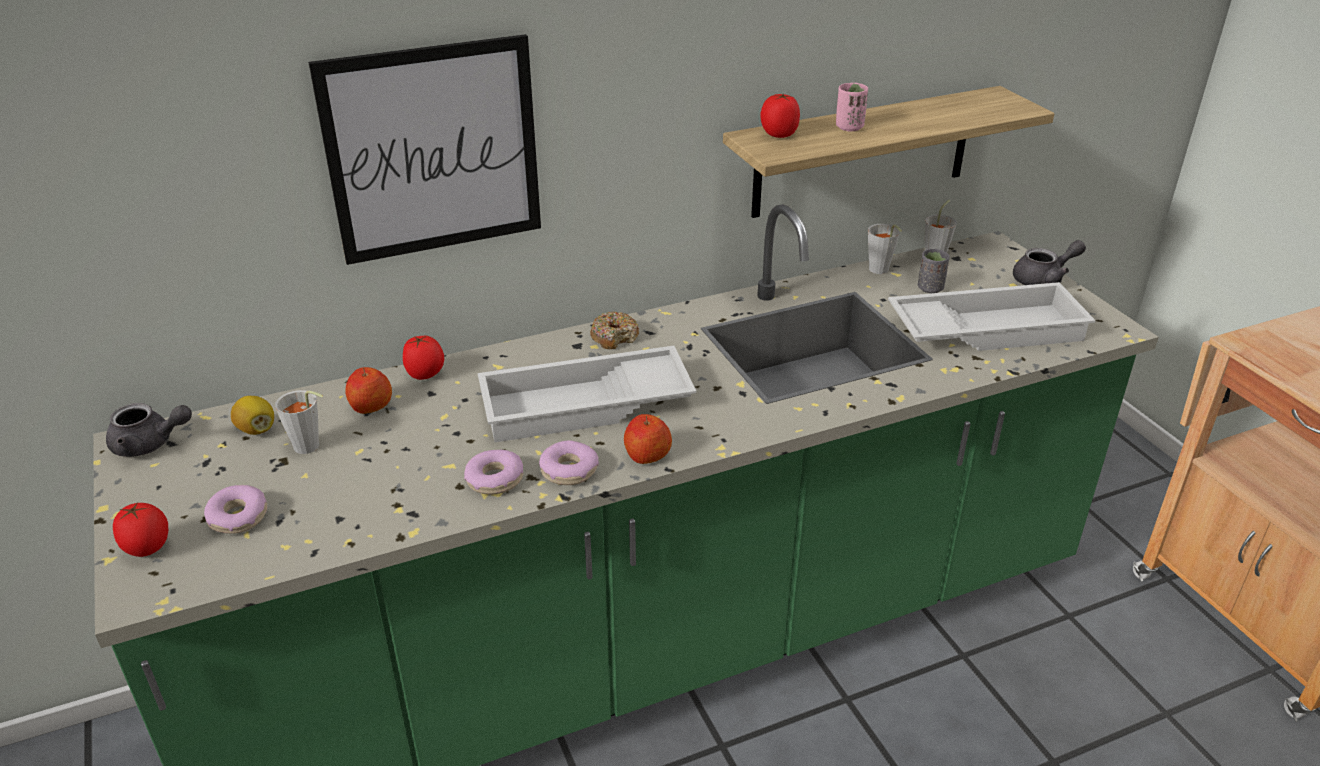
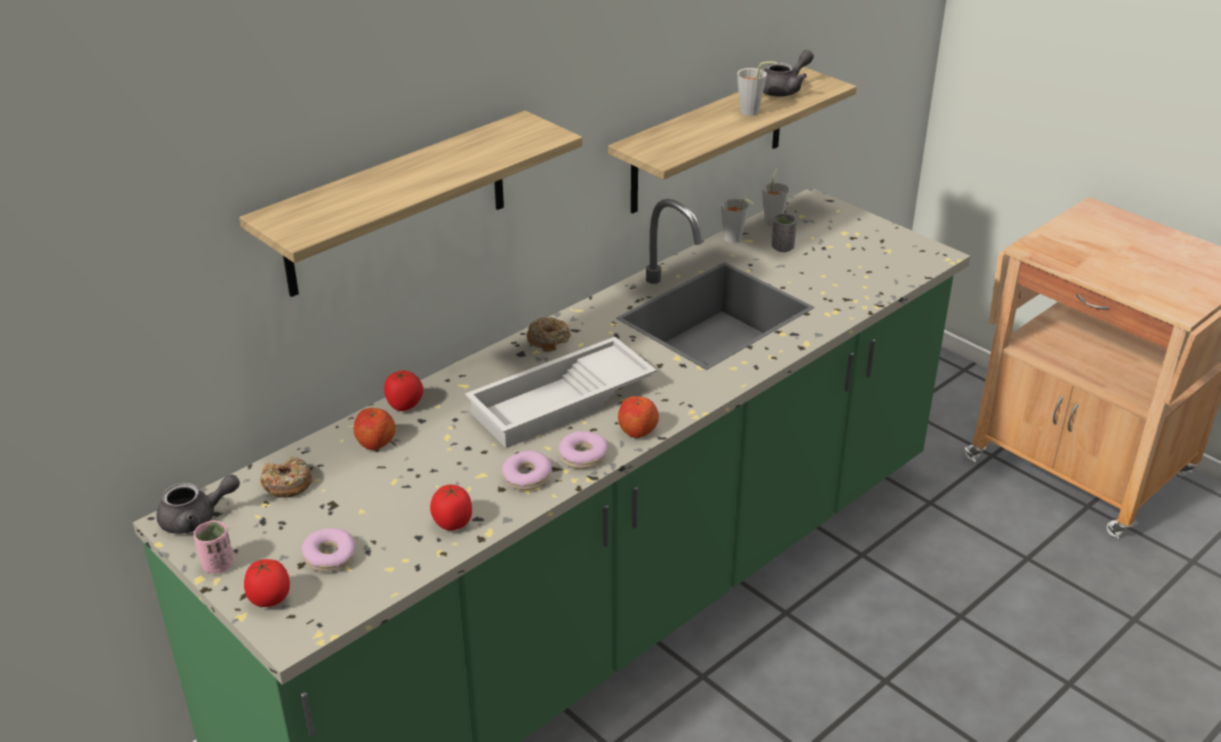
camera: 20 degrees left, 0 degrees up
lemon [231,396,274,435] -> donut [260,457,312,498]
grey cup [275,390,323,454] -> grey cup moved to [737,61,778,116]
picture [308,34,541,265] -> shelf [239,111,582,297]
tomato [760,94,800,138] -> tomato moved to [430,485,472,530]
pink cup [836,83,868,131] -> pink cup moved to [194,520,234,574]
white tray [888,282,1096,351] -> none
grey teapot [1013,240,1086,285] -> grey teapot moved to [763,50,814,97]

